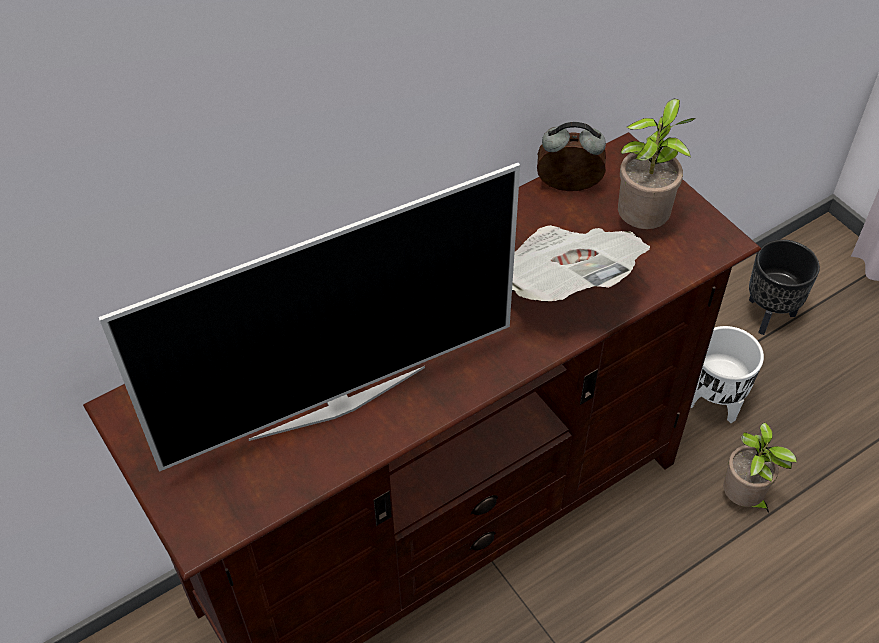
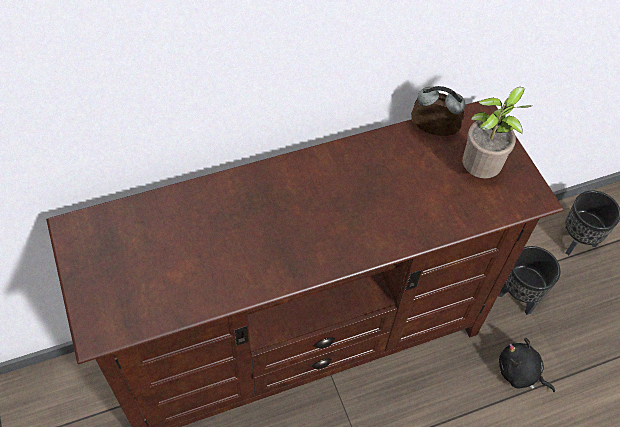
camera: 10 degrees right, 5 degrees up
television [99,163,520,472] -> none
newspaper [512,225,650,301] -> none
white planter [691,326,764,423] -> black planter [498,246,561,315]
potted plant [723,423,797,513] -> black plush toy [499,338,555,392]

